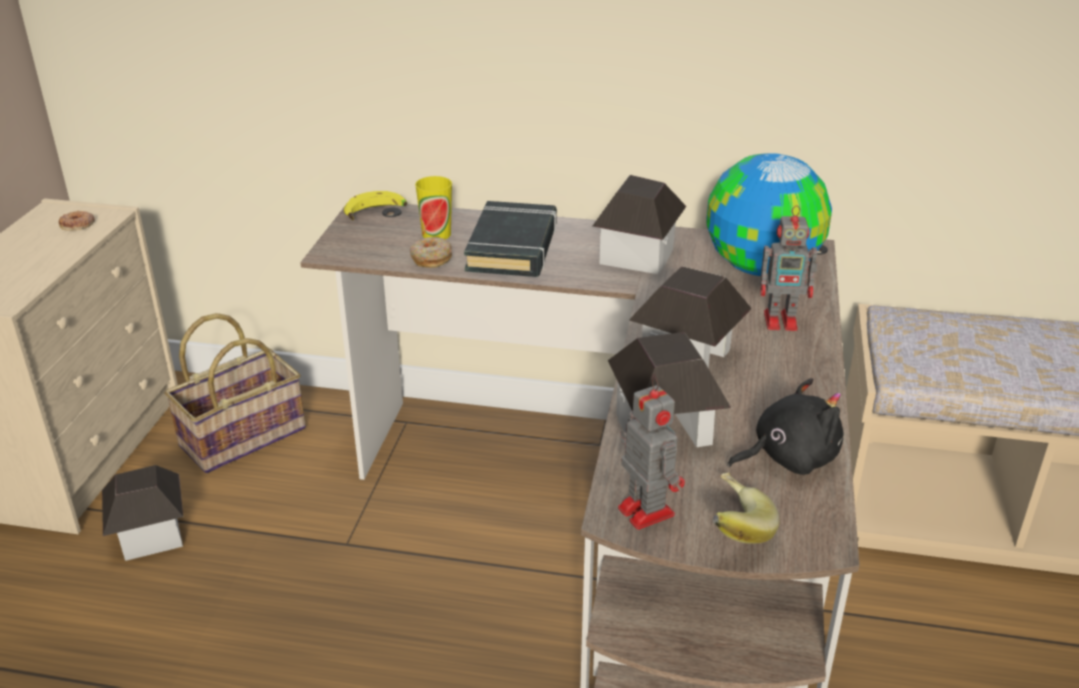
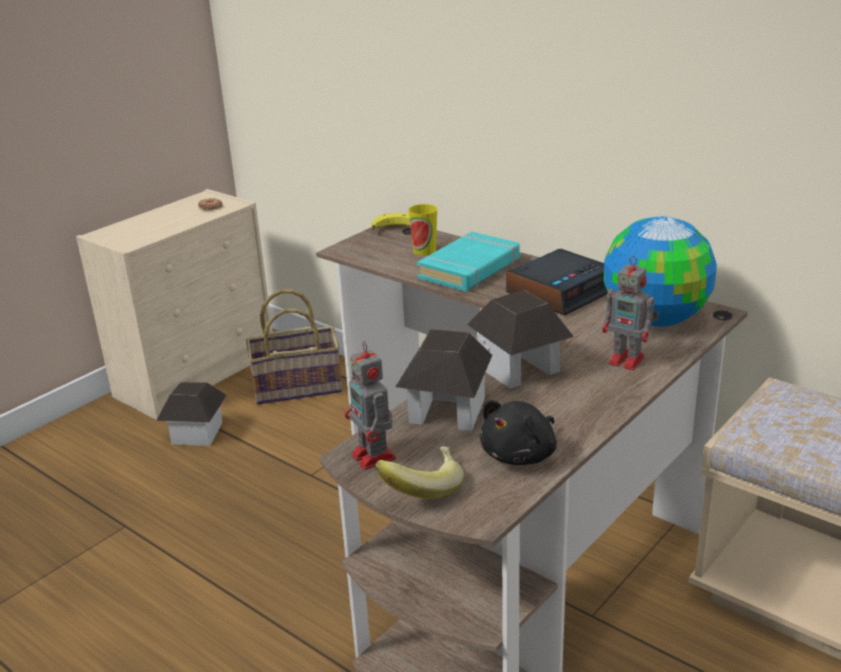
camera: 30 degrees right, 5 degrees down
donut [410,237,452,268] -> none
black book [464,201,557,277] -> turquoise book [417,232,520,292]
toy house [593,175,686,274] -> alarm clock [506,249,608,316]
toy robot [618,377,685,530] -> toy robot turned 150 degrees clockwise [345,341,396,470]
black plush toy [727,378,844,475] -> black plush toy turned 120 degrees clockwise [480,400,557,465]

